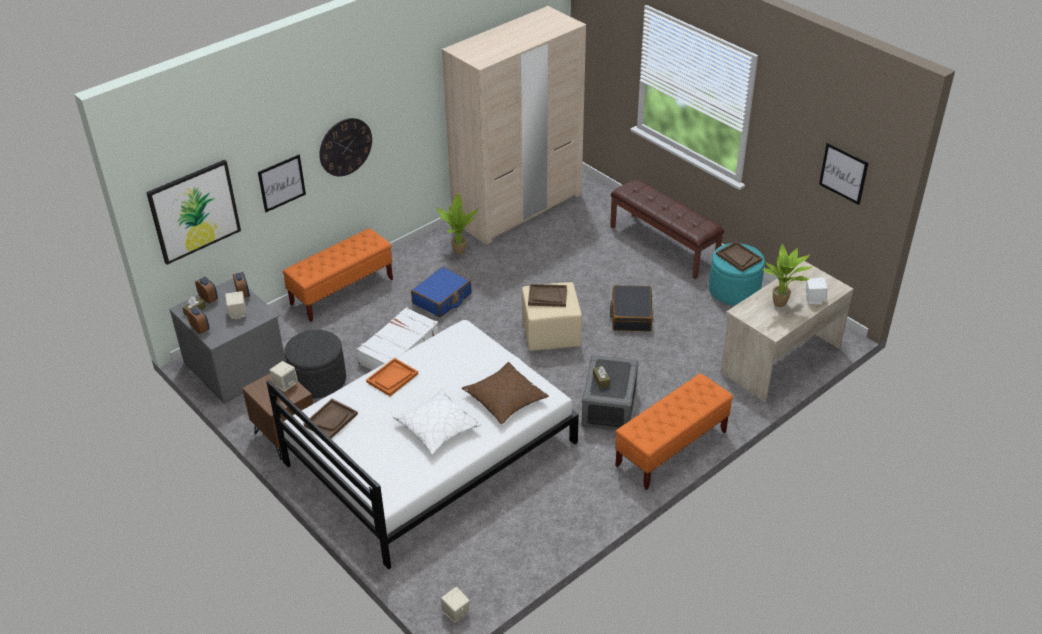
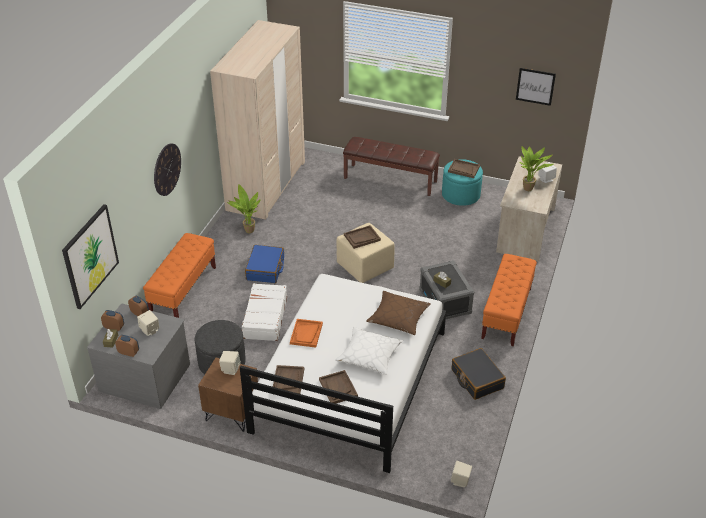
camera: 30 degrees left, 0 degrees up
picture [258,154,306,212] -> none
black suitcase [610,285,653,331] -> black suitcase moved to [452,348,506,400]
none -> brown tray [319,370,358,404]

